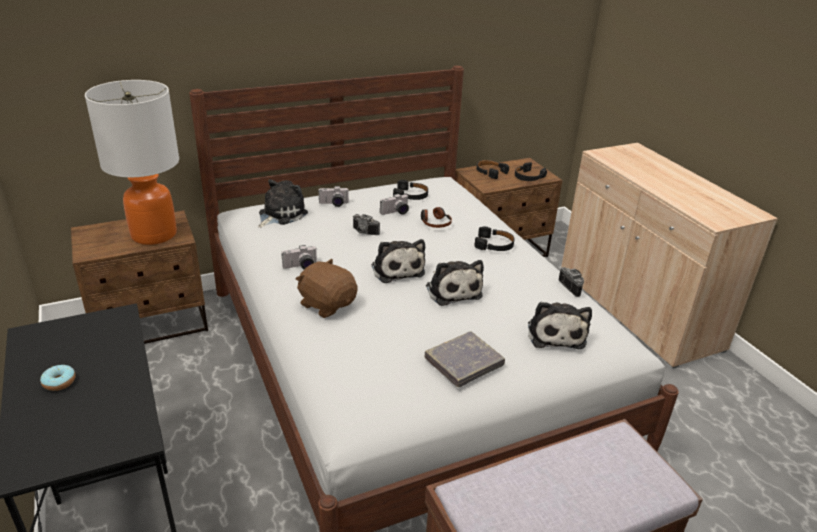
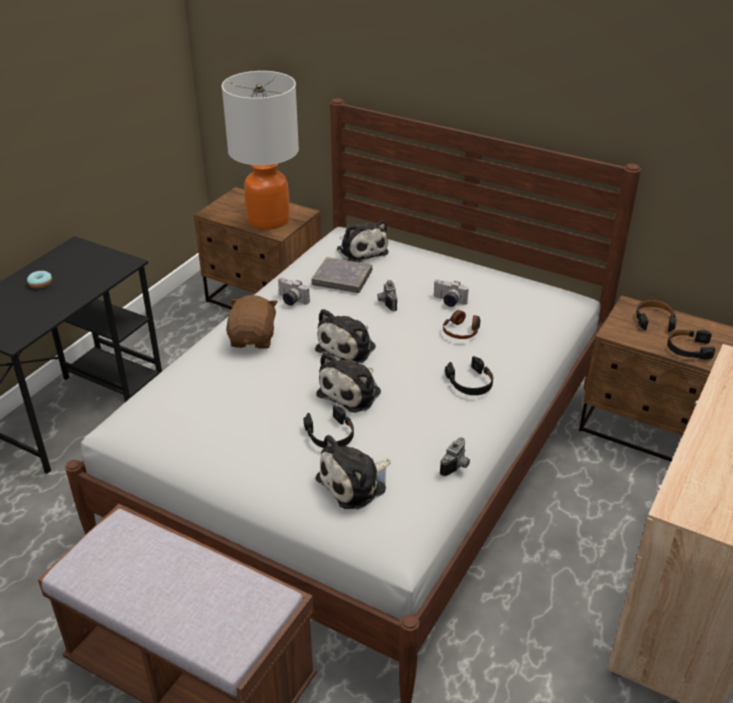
camera: 55 degrees right, 5 degrees up
plush toy [258,179,308,228] -> plush toy turned 60 degrees clockwise [337,220,389,262]
camera [318,186,349,207] -> none
black headphones [393,180,428,200] -> black headphones moved to [304,405,354,448]
grey book [425,331,505,387] -> grey book moved to [312,257,372,293]

